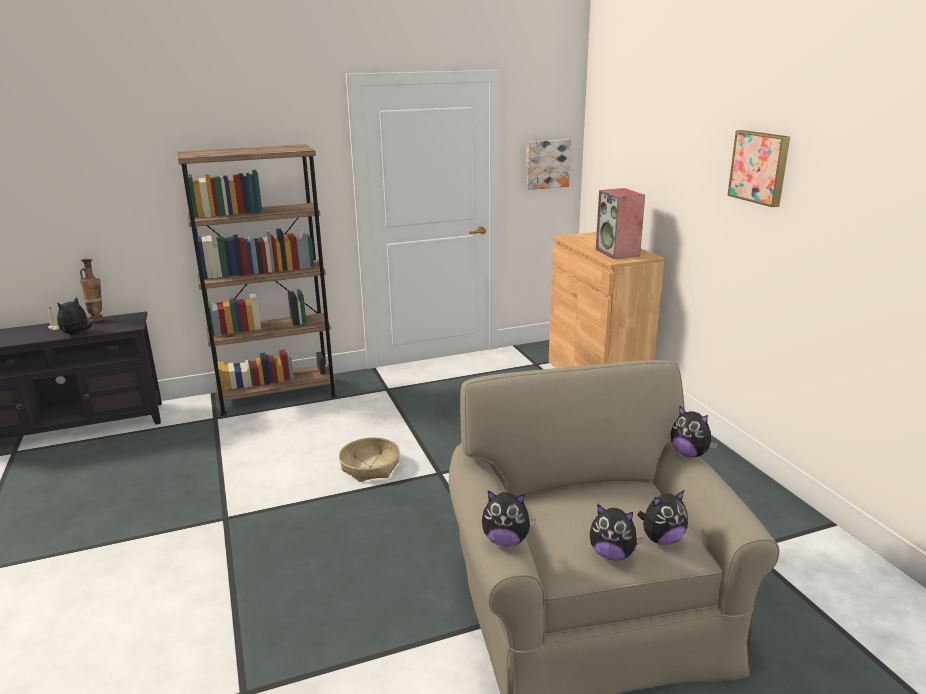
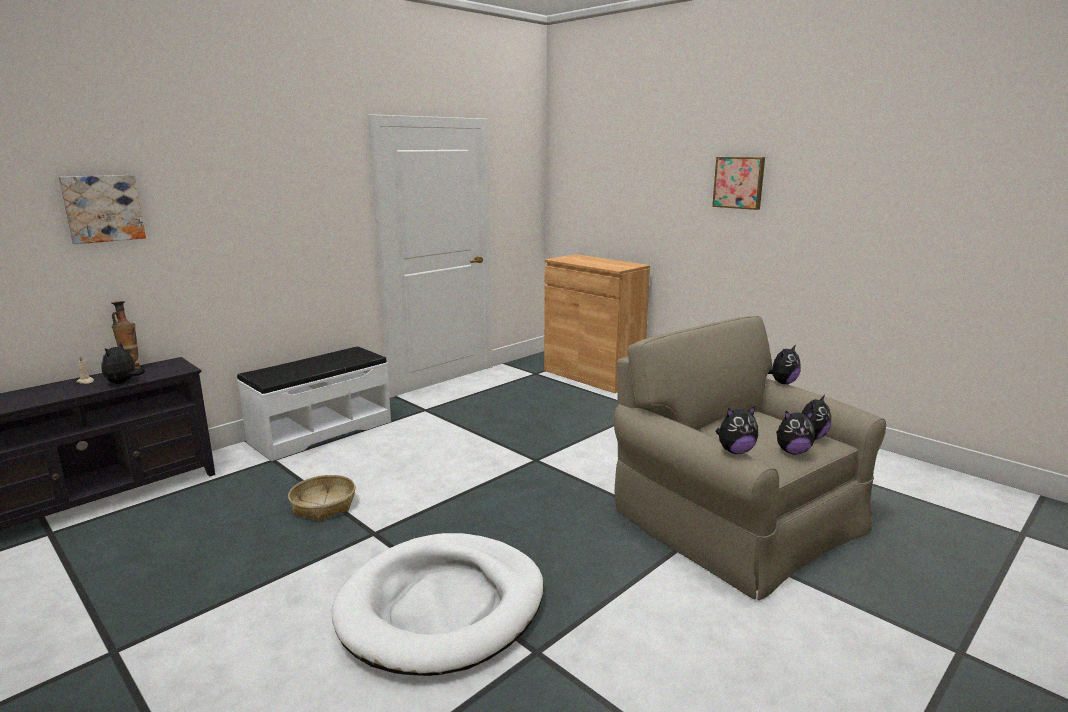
camera: 25 degrees left, 5 degrees down
brown bookcase [178,144,337,416] -> white bench [237,346,391,461]
basket [339,437,400,482] -> basket moved to [288,475,355,521]
picture [526,139,571,190] -> picture moved to [59,175,146,244]
speaker [596,188,645,259] -> none
plush toy [670,406,718,457] -> plush toy turned 60 degrees counterclockwise [768,345,800,384]
none -> white dog bed [331,533,543,676]

